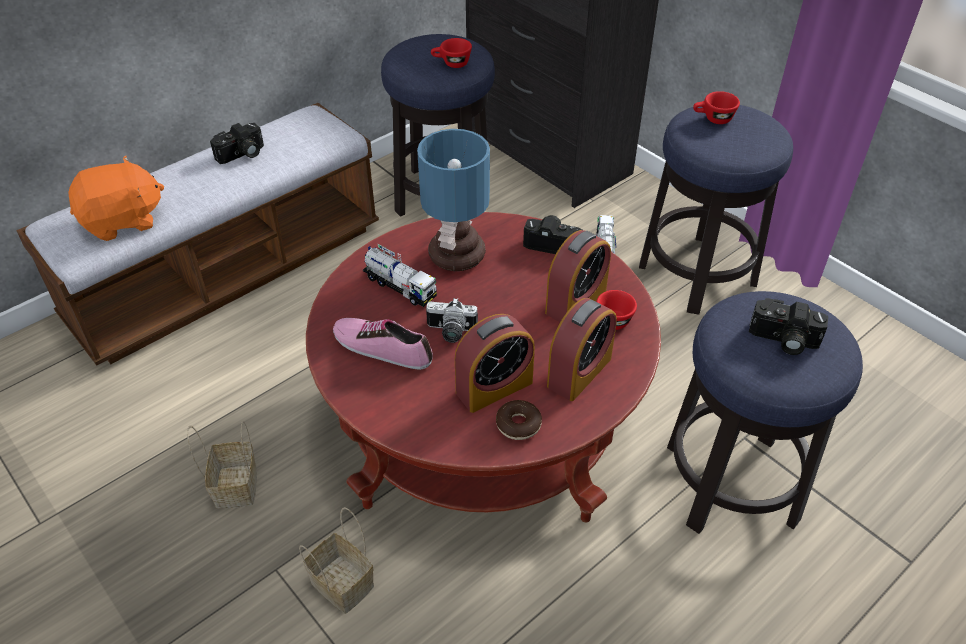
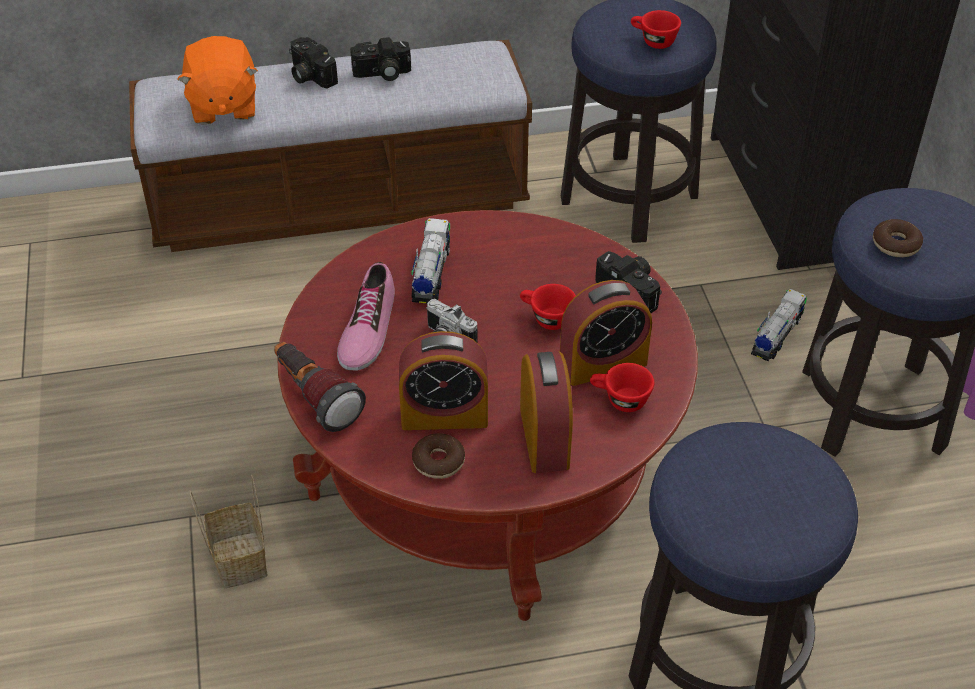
camera: 30 degrees right, 0 degrees up
orange plush toy [68,155,164,241] -> orange plush toy turned 75 degrees clockwise [177,36,258,125]
basket [187,421,257,508] -> none
shoe [333,318,433,370] -> shoe turned 135 degrees counterclockwise [337,262,395,371]
toy truck [363,244,437,307] -> toy truck turned 150 degrees counterclockwise [411,218,450,303]
table lamp [417,129,490,271] -> none
alarm clock [547,298,617,401] -> alarm clock turned 75 degrees counterclockwise [520,351,573,473]
red cup [693,91,740,124] -> red cup moved to [520,284,576,330]
camera [749,298,828,355] -> camera moved to [289,37,338,89]
none -> flashlight [274,342,366,432]
none -> donut [873,219,923,257]

